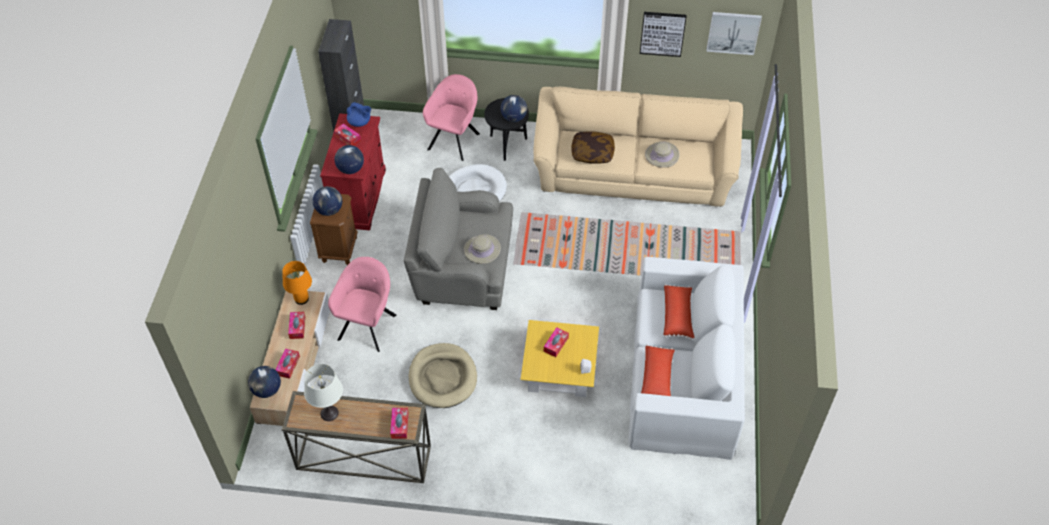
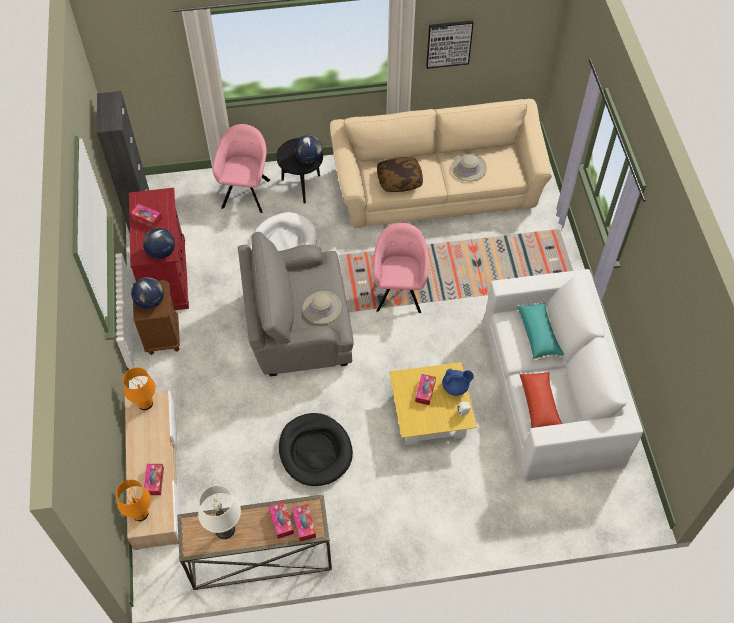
camera: 15 degrees left, 5 degrees up
globe [248,366,281,398] -> orange table lamp [116,479,151,521]
tissue box [288,312,305,339] -> tissue box moved to [269,501,294,539]
pink armchair [328,257,397,352] -> pink armchair moved to [373,223,428,313]
blue teapot [347,102,371,127] -> blue teapot moved to [442,369,474,396]
beige dog bed [409,343,477,408] -> black dog bed [279,413,353,486]
red pillow [663,284,694,340] -> turquoise pillow [517,301,564,362]
picture [706,12,762,55] -> none

